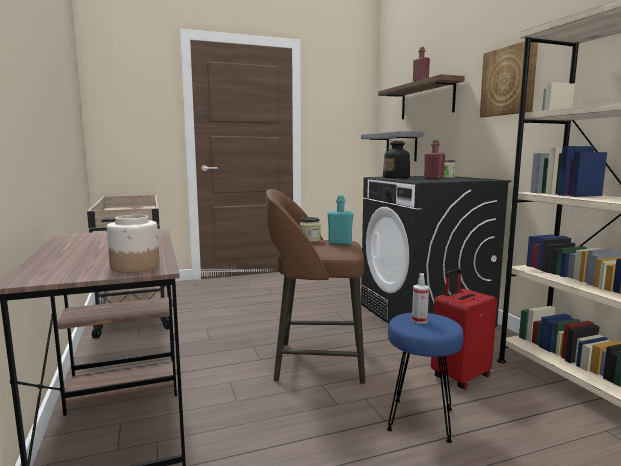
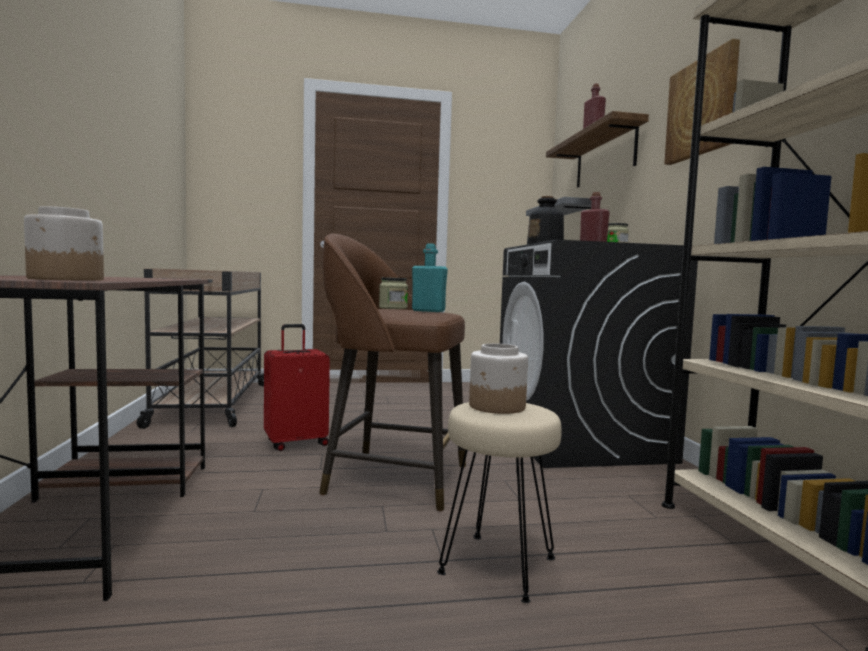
camera: 10 degrees right, 5 degrees down
blue stool [387,313,464,443] -> beige stool [437,402,562,603]
spray bottle [412,273,429,324] -> jar [469,344,528,414]
red suitcase [431,268,497,389] -> red suitcase moved to [264,324,330,451]

